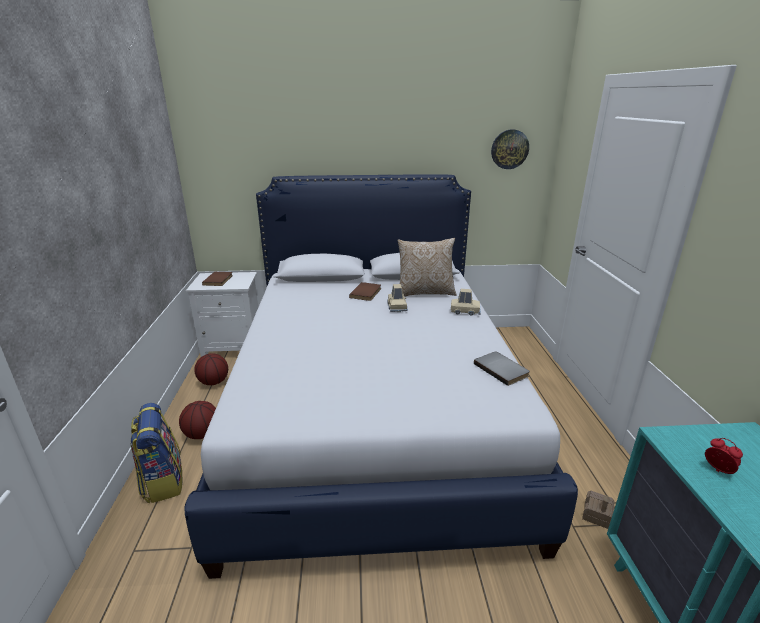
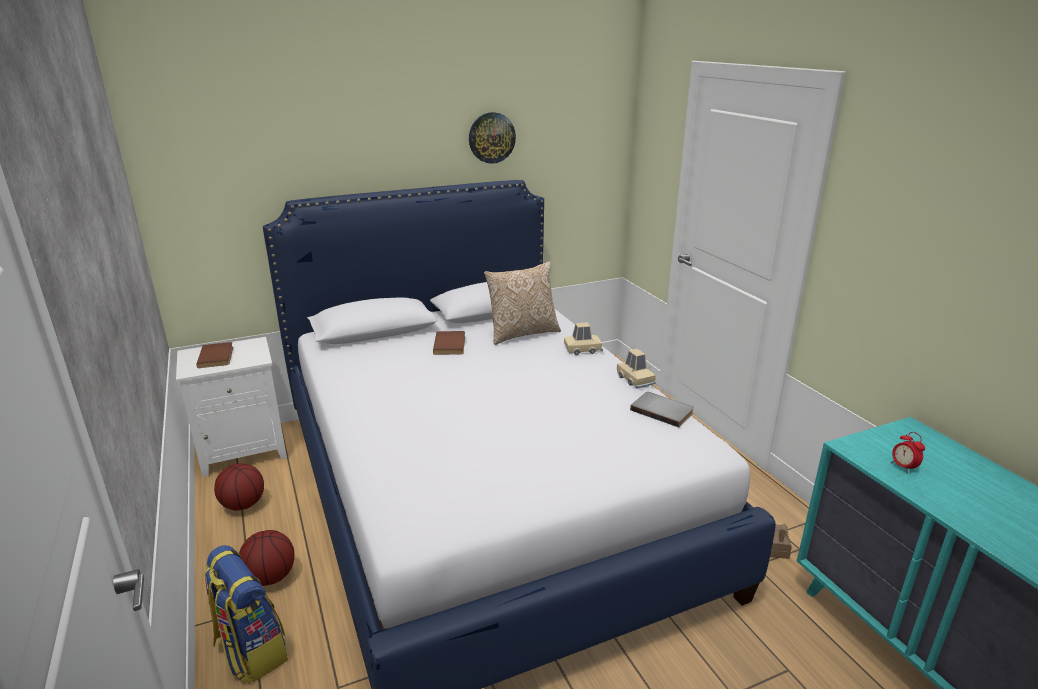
camera: 20 degrees left, 0 degrees up
beige toy car [388,284,408,312] -> beige toy car moved to [617,349,656,389]
wall clock [491,129,529,169] -> wall clock moved to [469,112,516,164]
alarm clock [705,438,743,474] -> alarm clock turned 150 degrees counterclockwise [891,432,925,474]

